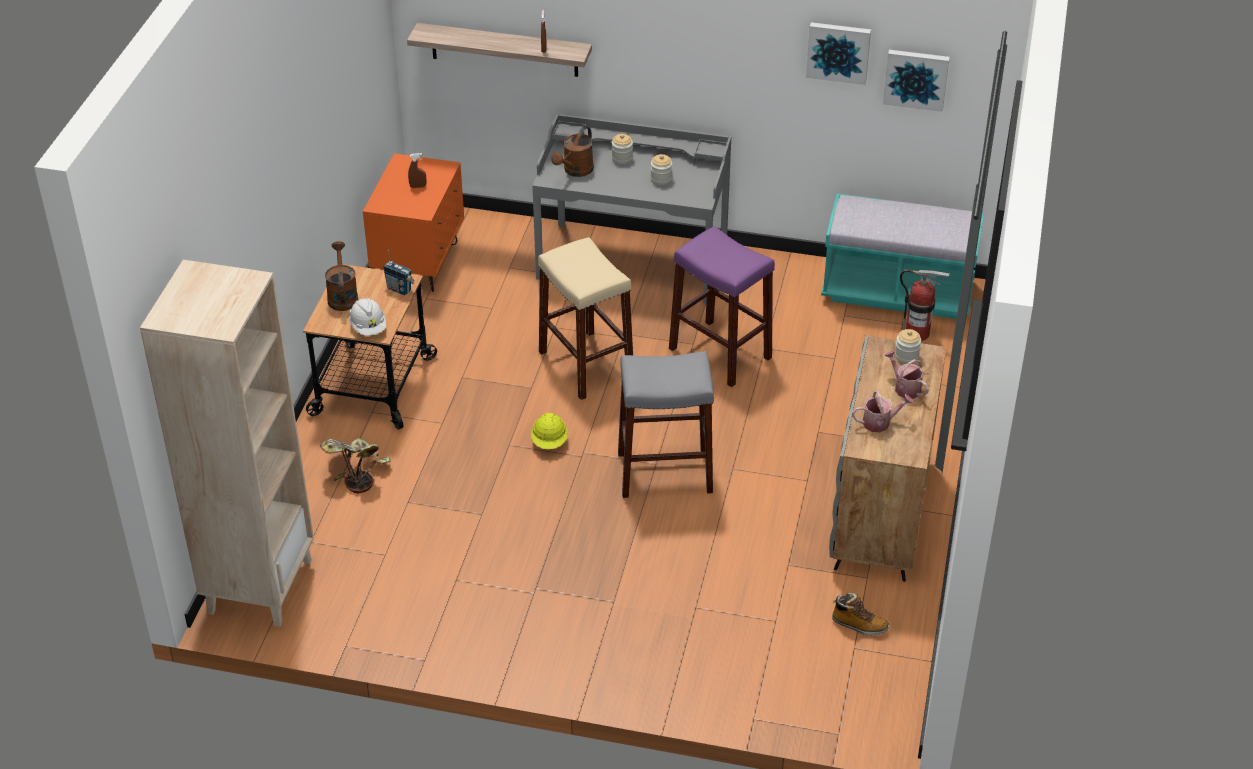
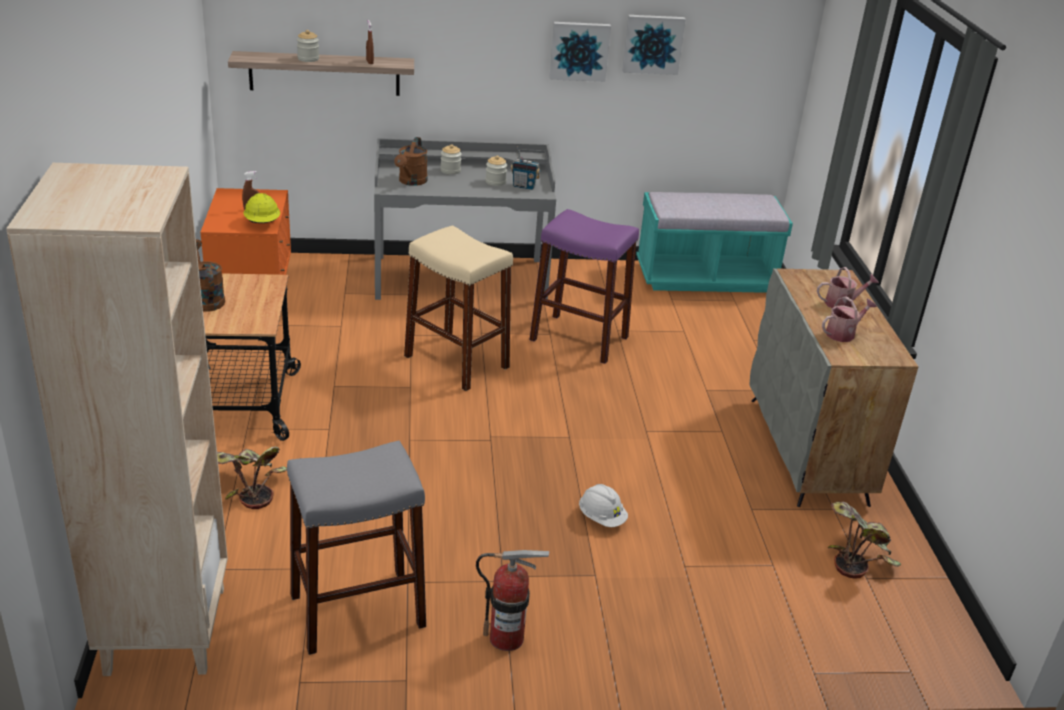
camera: 20 degrees left, 10 degrees down
white hard hat [349,298,386,336] -> white hard hat moved to [579,484,628,527]
radio [383,250,415,295] -> radio moved to [510,146,540,190]
yellow hard hat [531,413,568,449] -> yellow hard hat moved to [244,193,280,223]
grey stool [618,351,714,498] -> grey stool moved to [287,441,426,655]
boot [832,593,889,636] -> potted plant [828,501,901,579]
picture [883,50,950,112] -> picture moved to [549,22,611,82]
watering can [884,351,929,399] -> watering can turned 135 degrees clockwise [817,267,879,308]
jar [895,329,921,364] -> jar moved to [297,30,319,62]
fire extinguisher [900,270,950,341] -> fire extinguisher moved to [476,550,550,651]

